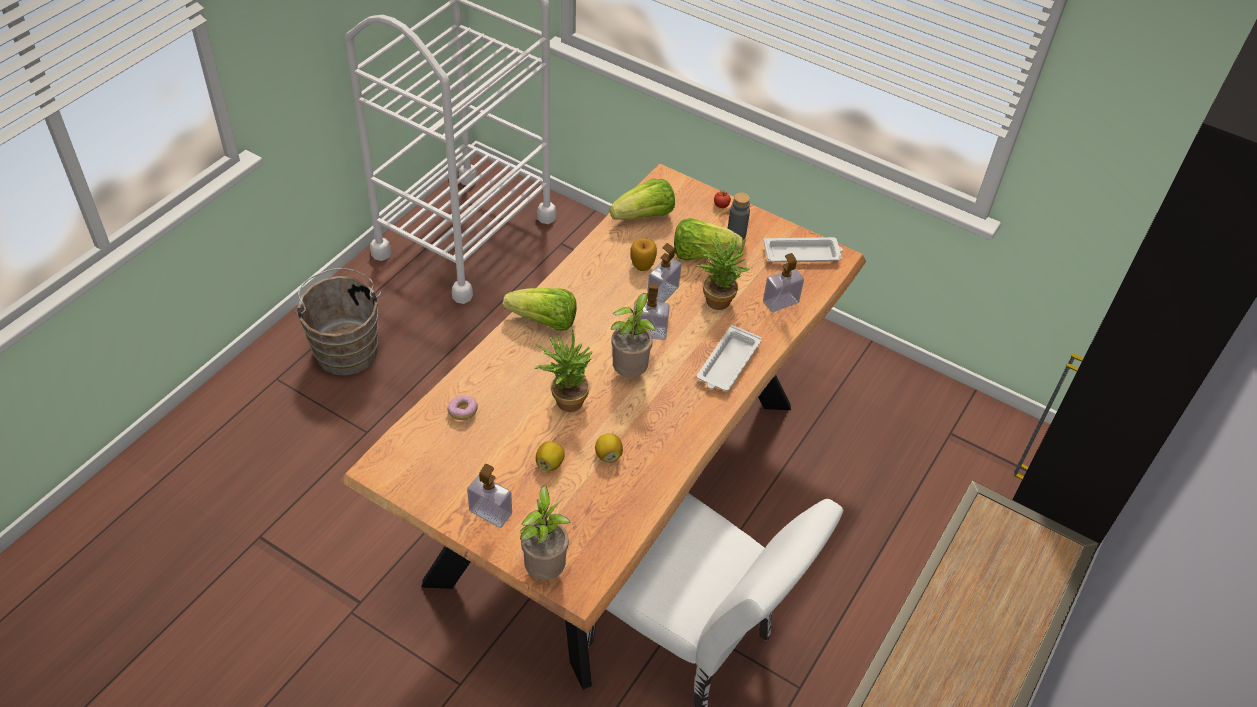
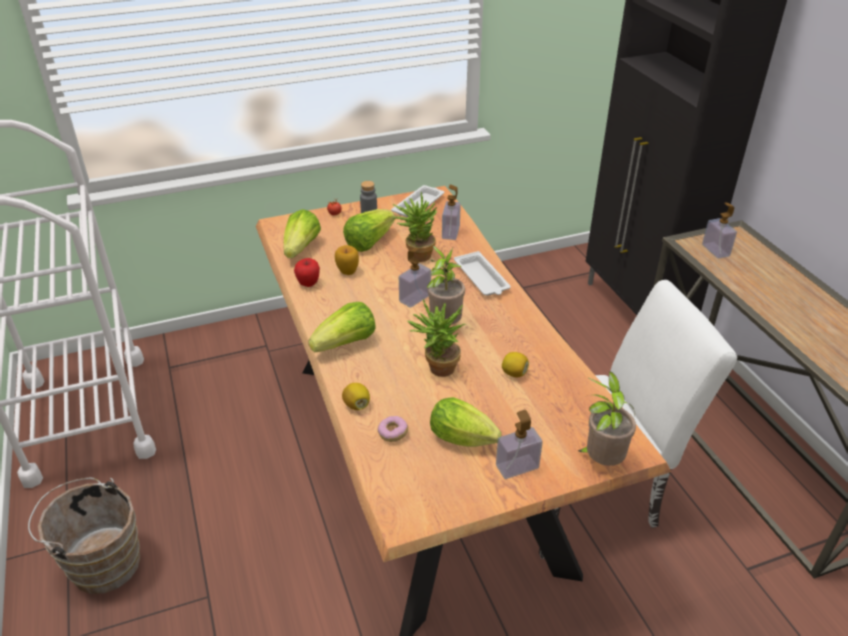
camera: 50 degrees left, 10 degrees down
lemon [536,441,564,471] -> lemon moved to [342,383,370,410]
soap dispenser [647,243,682,303] -> soap dispenser moved to [702,202,737,258]
none -> apple [294,258,320,287]
none -> lettuce [430,397,502,447]

